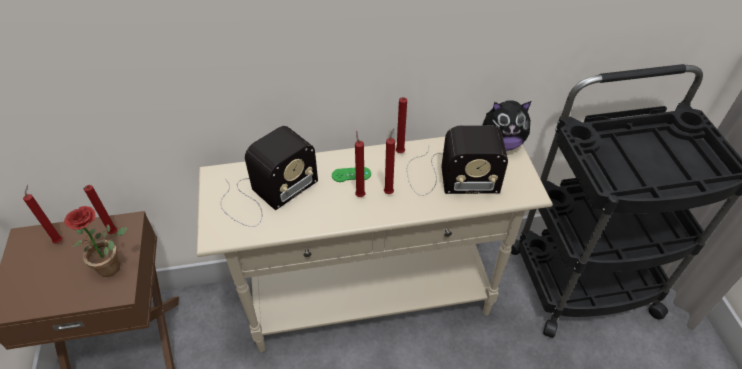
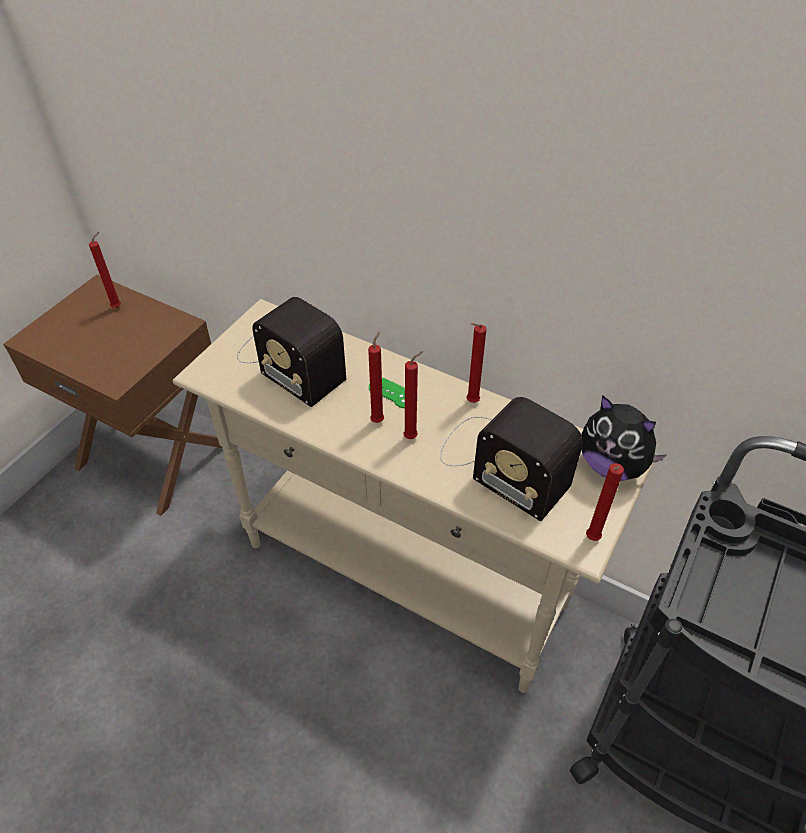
camera: 40 degrees right, 0 degrees up
potted plant [64,206,128,277] -> none
red candle [83,185,117,234] -> red candle moved to [586,463,624,541]
radio [220,126,318,227] -> radio turned 45 degrees clockwise [237,297,346,407]

